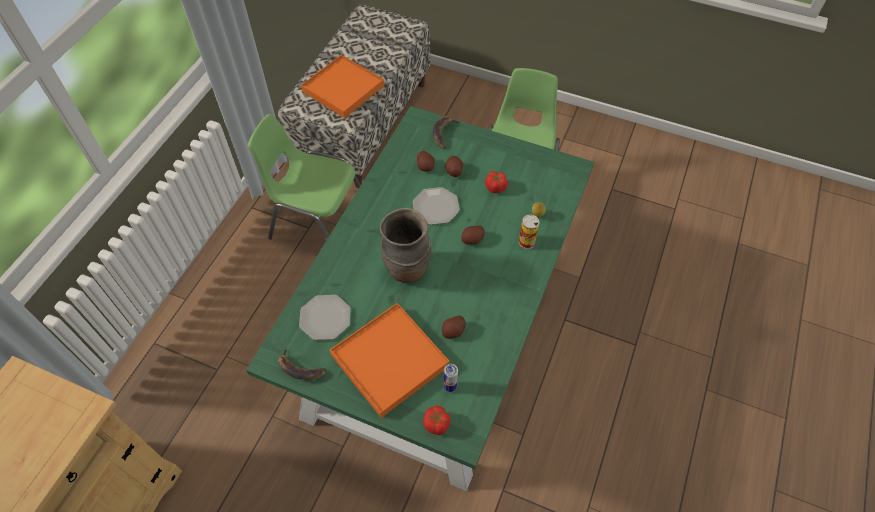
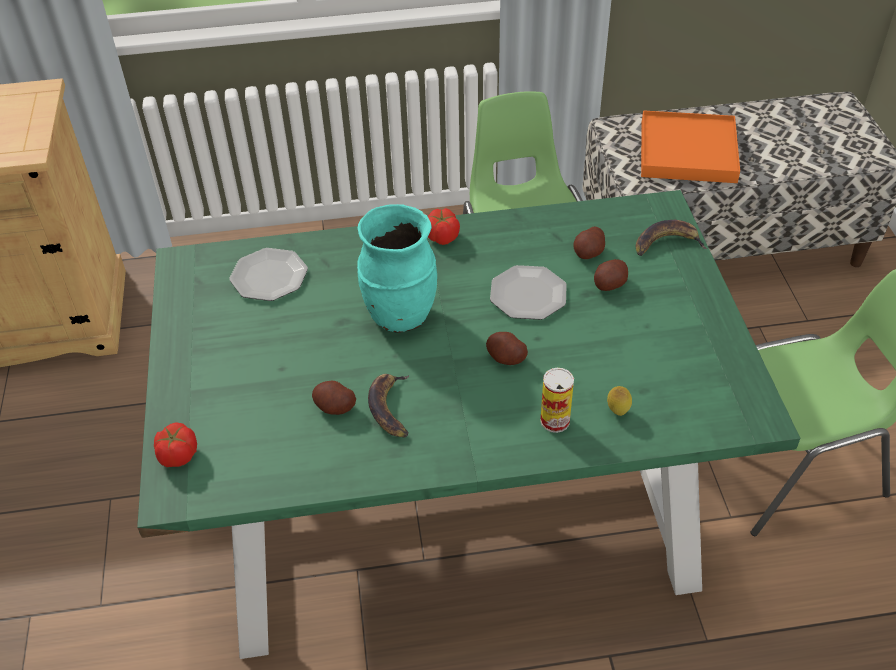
camera: 60 degrees right, 10 degrees down
banana [278,347,327,380] -> banana moved to [368,374,409,437]
orange tray [330,303,449,418] -> none
brown vase [380,208,431,283] -> turquoise vase [357,204,437,333]
can [443,364,458,392] -> none
tomato [485,171,508,193] -> tomato moved to [428,208,460,245]

